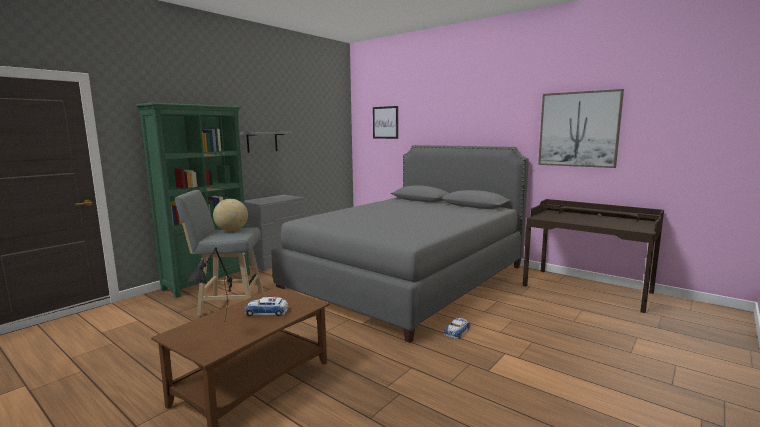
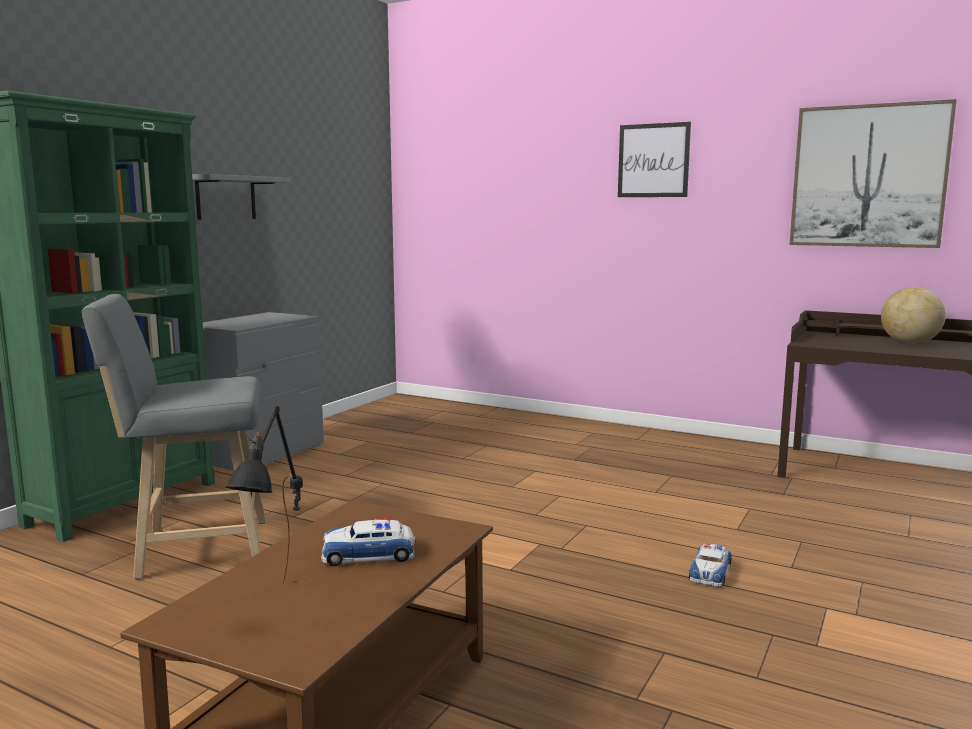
camera: 10 degrees left, 0 degrees up
globe [213,199,248,232] -> globe moved to [881,287,946,345]
grey bed [271,145,529,343] -> none
picture [373,106,398,139] -> picture moved to [618,122,691,197]

